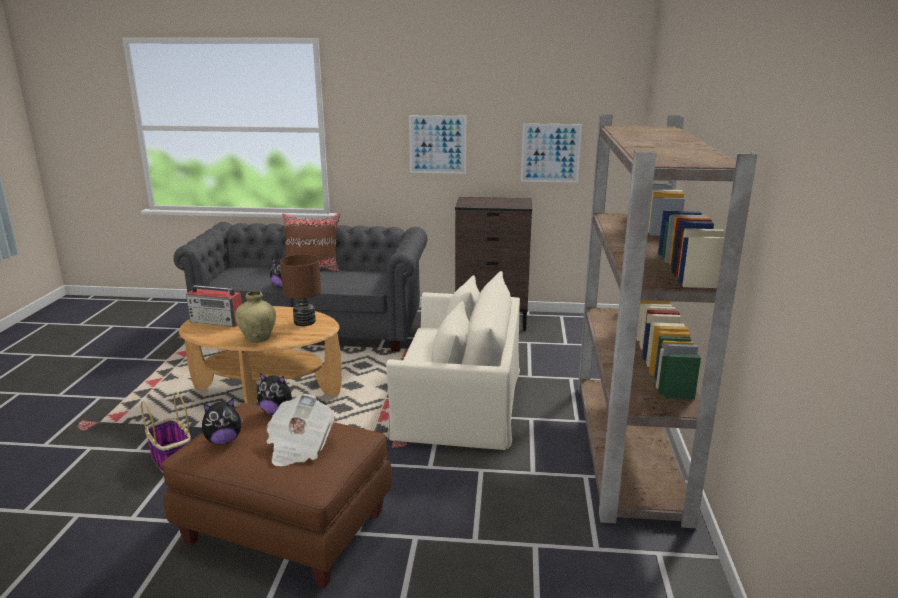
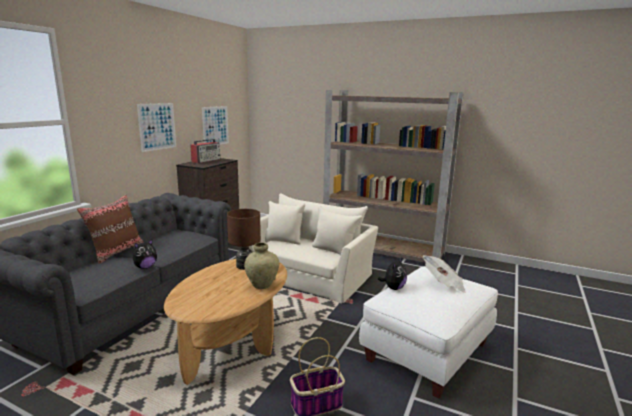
camera: 70 degrees left, 5 degrees down
brown ottoman [161,403,392,588] -> white ottoman [359,266,498,398]
radio [186,285,242,327] -> radio moved to [190,138,220,163]
plush toy [202,399,243,445] -> none

